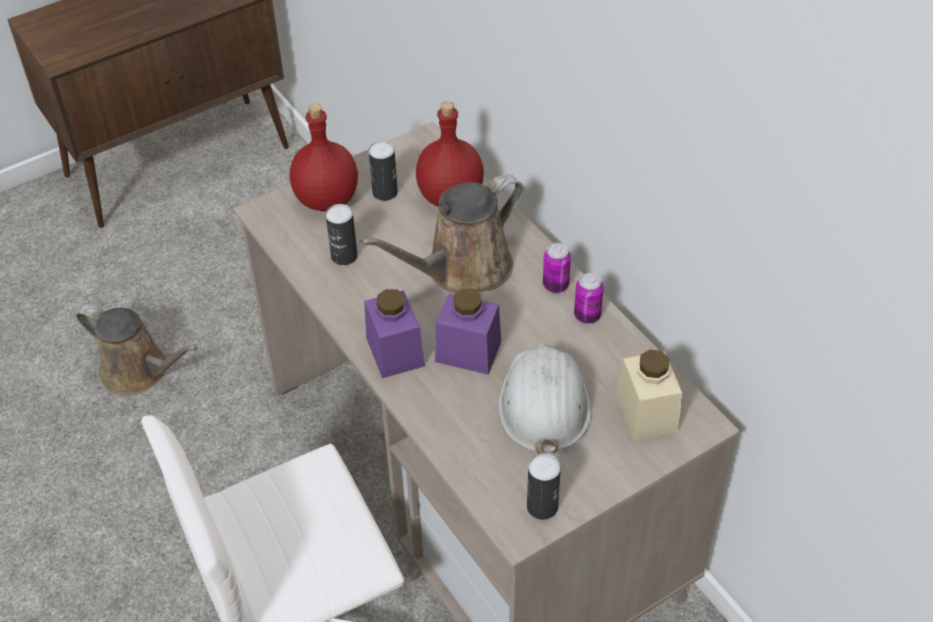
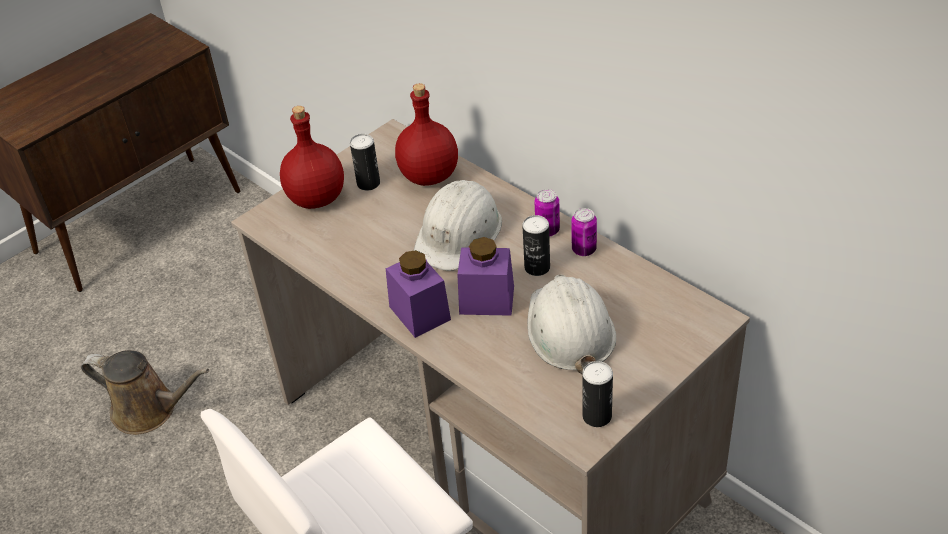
camera: 10 degrees left, 5 degrees down
can [326,204,358,265] -> can moved to [522,215,550,276]
brown watering can [360,174,524,294] -> white hard hat [414,180,502,271]
beige jar [617,349,682,440] -> none

